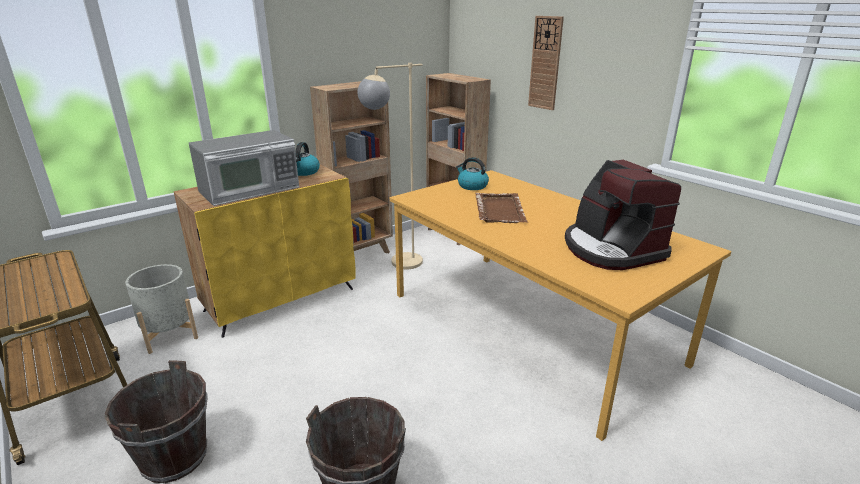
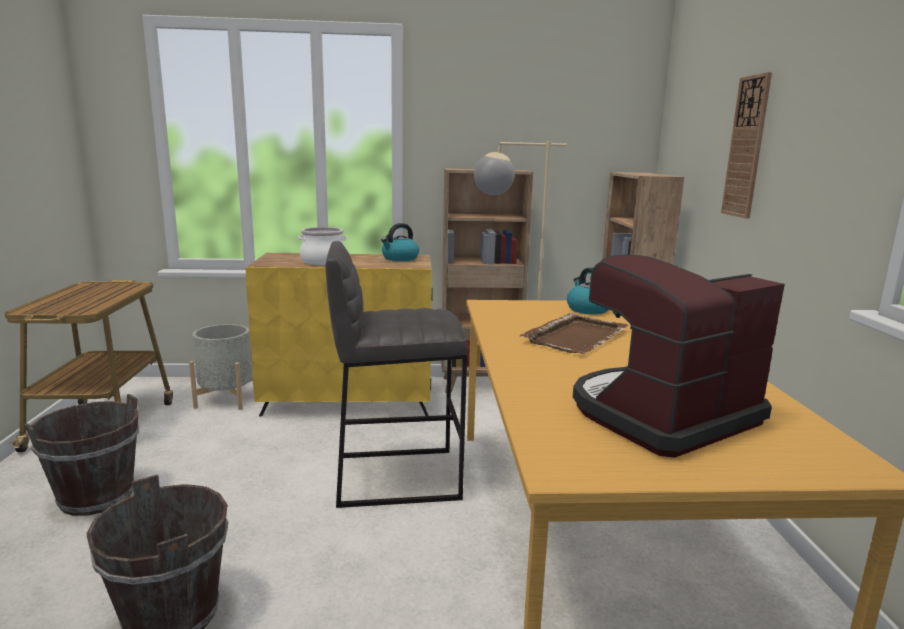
camera: 35 degrees right, 10 degrees down
microwave [189,130,299,206] -> cooking pot [298,227,347,265]
coffee machine [565,160,681,270] -> coffee machine turned 45 degrees clockwise [573,255,785,458]
none -> grey stool [326,241,467,508]

